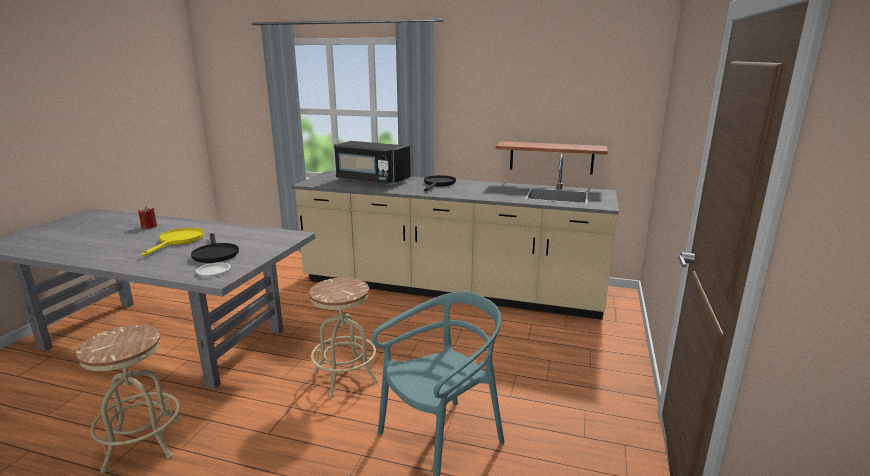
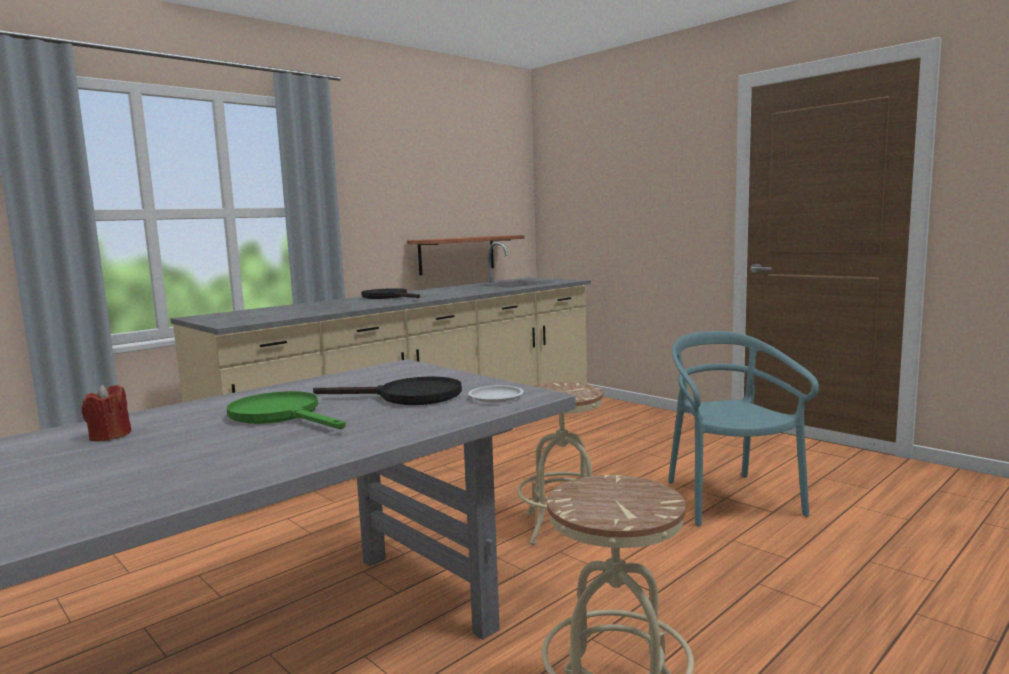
camera: 60 degrees left, 10 degrees down
yellow frying pan [141,228,204,257] -> green frying pan [227,391,346,429]
black microwave [334,141,410,185] -> none

